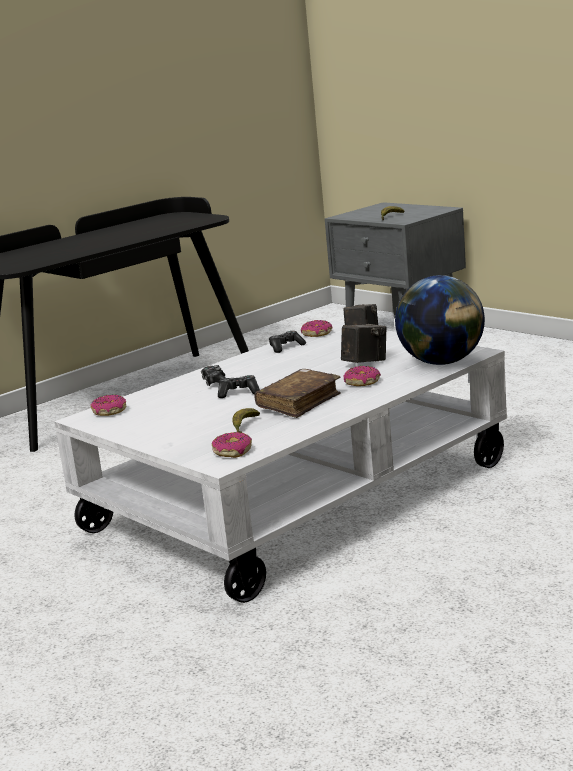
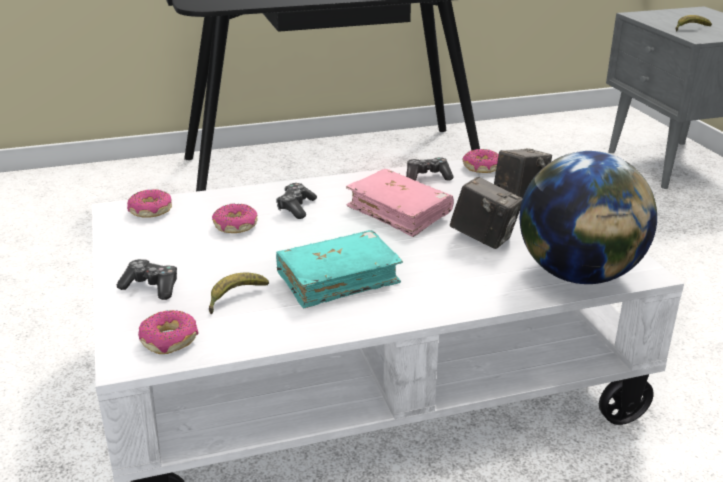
camera: 25 degrees right, 10 degrees up
game controller [218,375,260,398] -> game controller moved to [117,259,177,300]
brown book [254,369,341,418] -> turquoise book [276,230,403,308]
camera [341,324,386,363] -> camera turned 45 degrees clockwise [450,177,523,249]
donut [344,366,381,386] -> donut moved to [212,204,257,233]
none -> pink book [346,169,454,237]

